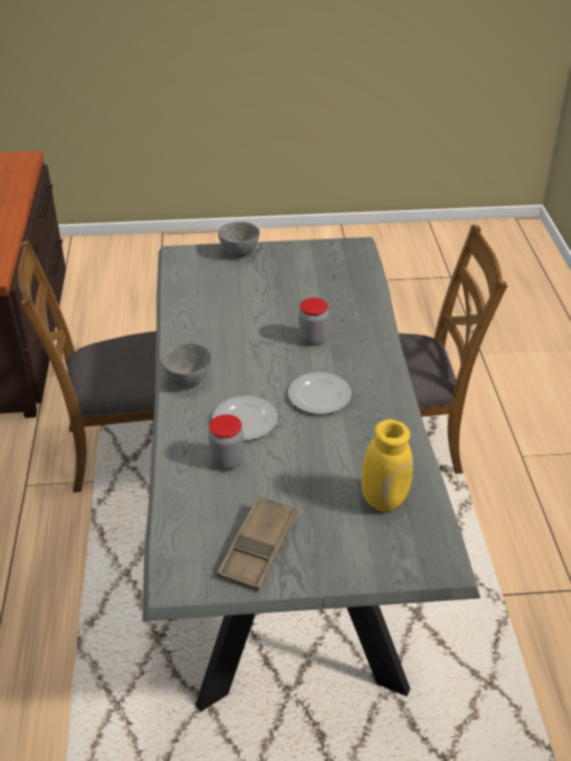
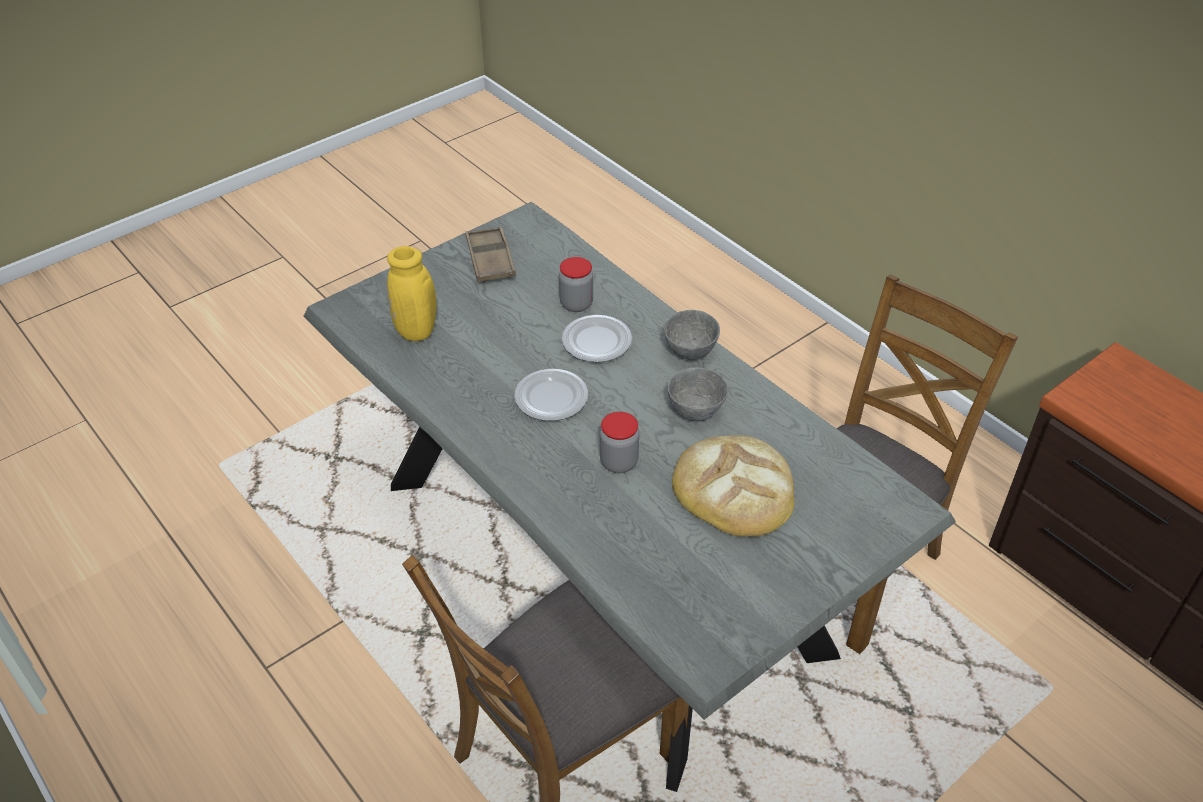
camera: 145 degrees right, 5 degrees up
grey bowl [218,222,260,257] -> grey bowl moved to [667,367,728,421]
none -> bread [672,435,795,537]

